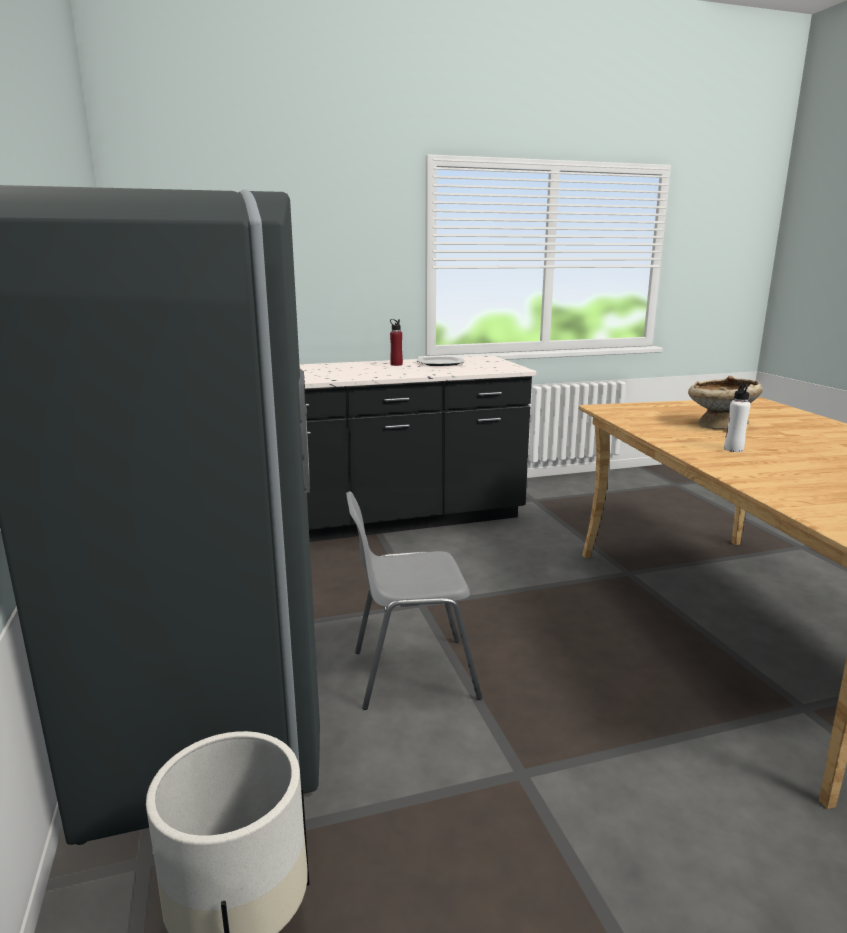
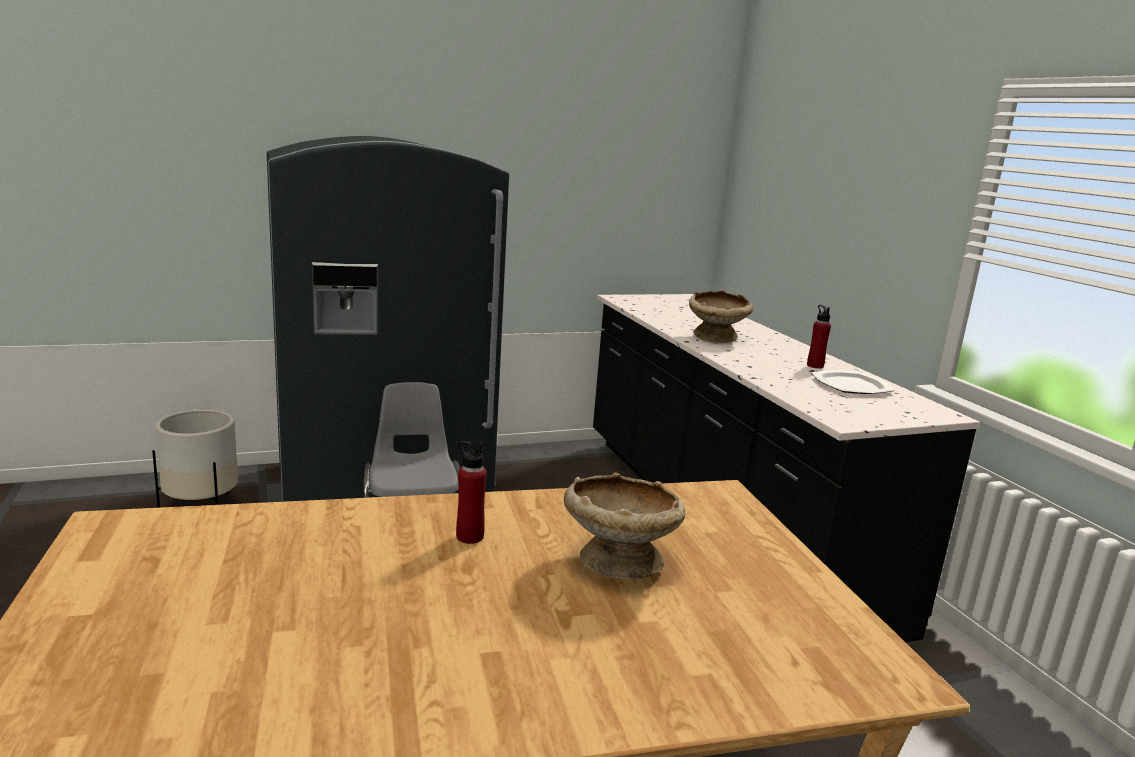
camera: 85 degrees right, 0 degrees up
white bottle [724,382,751,452] -> red bottle [456,441,487,544]
none -> beige bowl [689,290,753,343]

